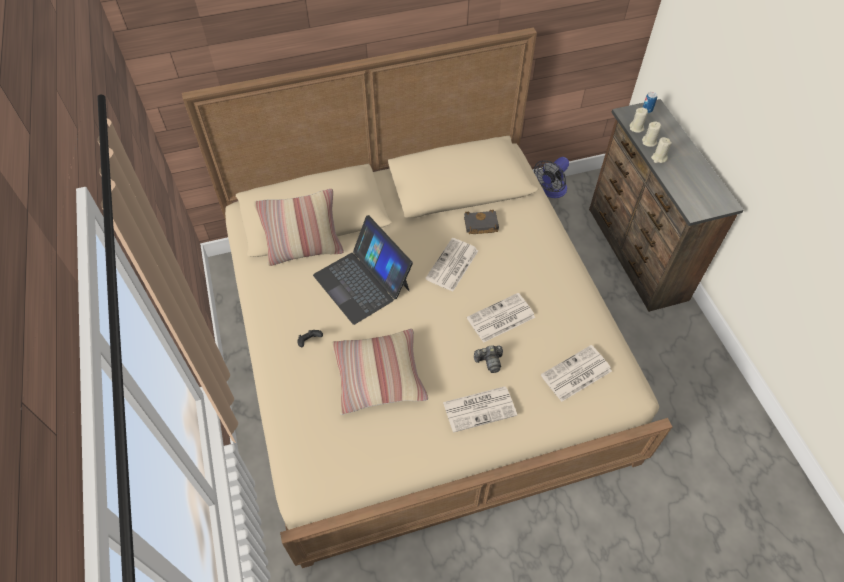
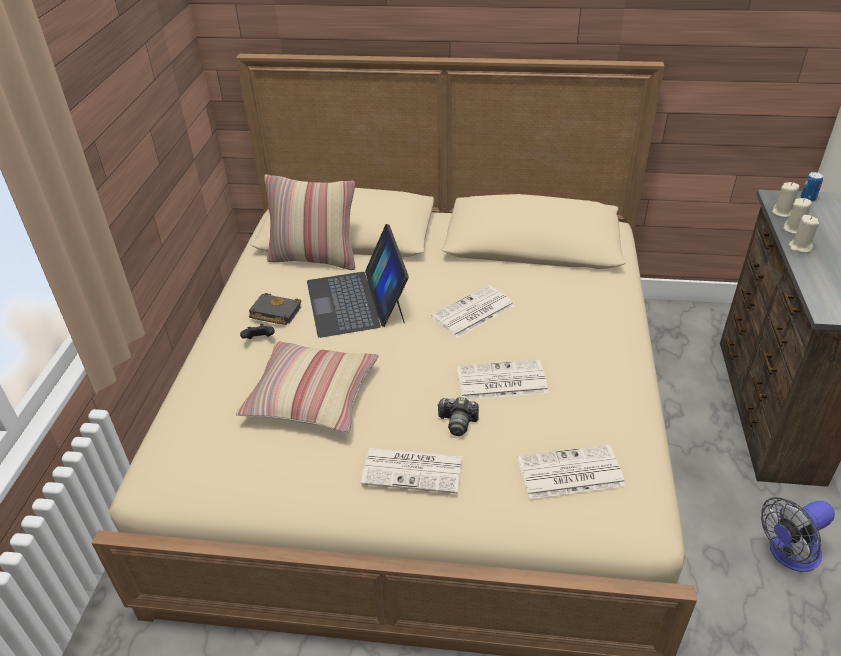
camera: 25 degrees right, 15 degrees down
black book [464,210,499,234] -> black book moved to [249,293,302,325]
fan [534,157,569,198] -> fan moved to [761,497,835,572]

